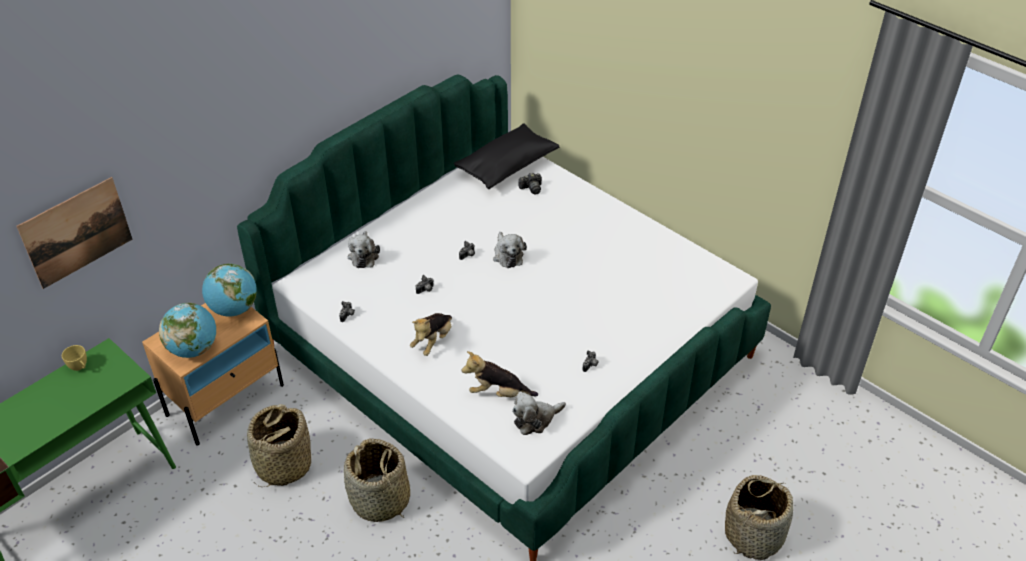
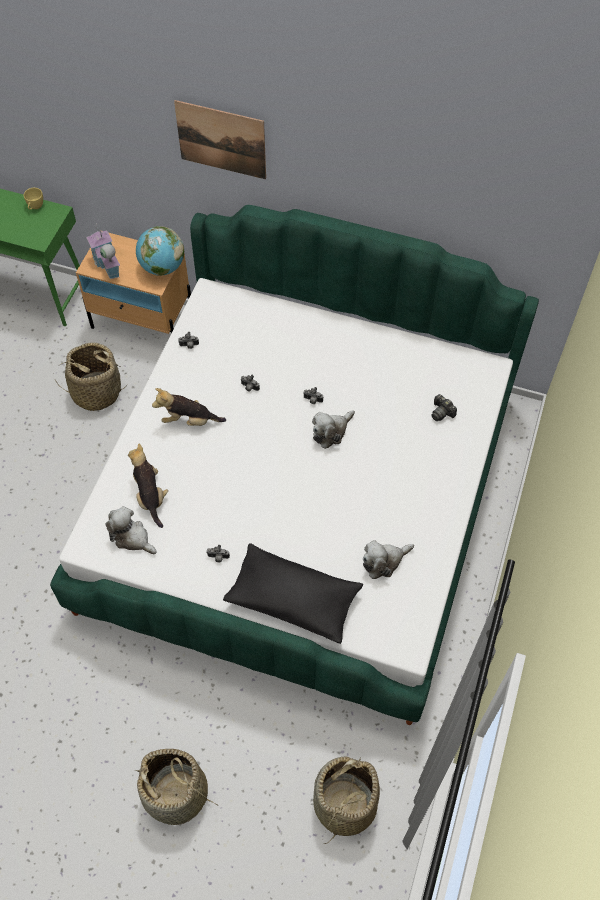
camera: 65 degrees right, 15 degrees up
picture [16,177,133,289] -> picture moved to [174,100,266,179]
globe [159,303,216,358] -> toy house [86,225,120,279]
basket [344,438,410,522] -> basket moved to [313,756,380,844]
plush toy [348,231,380,268] -> plush toy moved to [363,540,414,579]
black pillow [454,123,559,189] -> black pillow moved to [223,543,363,644]

